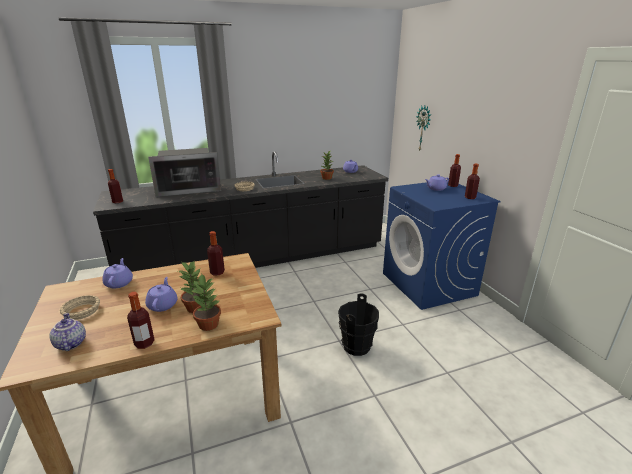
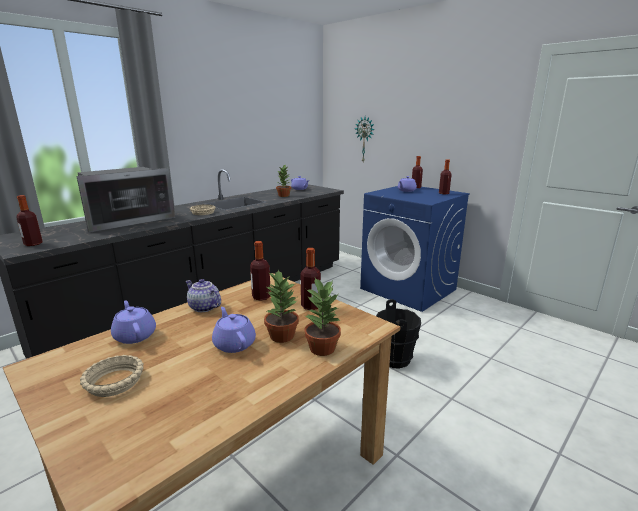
camera: 25 degrees left, 5 degrees down
teapot [49,313,86,351] -> teapot moved to [185,279,221,312]
bottle [127,292,155,349] -> bottle moved to [301,248,321,310]

